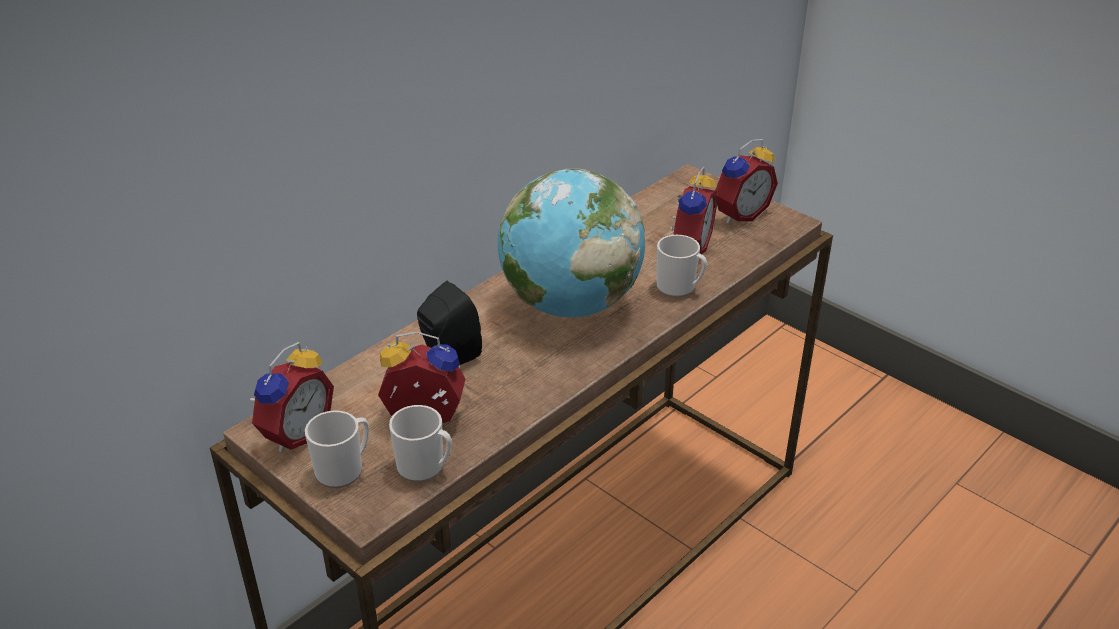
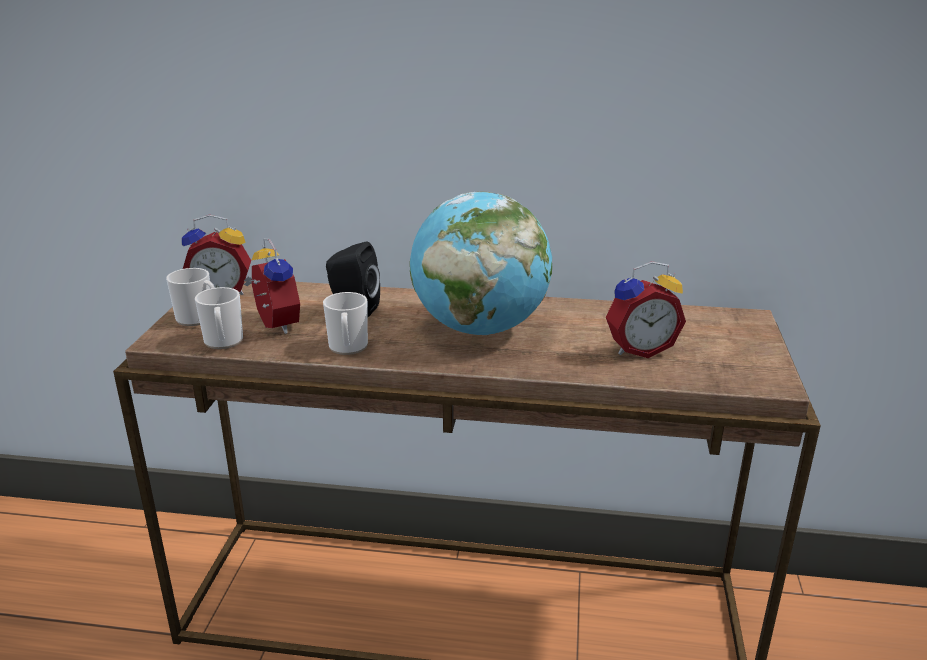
camera: 55 degrees right, 10 degrees down
mug [657,235,707,297] -> mug moved to [323,292,368,355]
alarm clock [715,139,778,224] -> none

